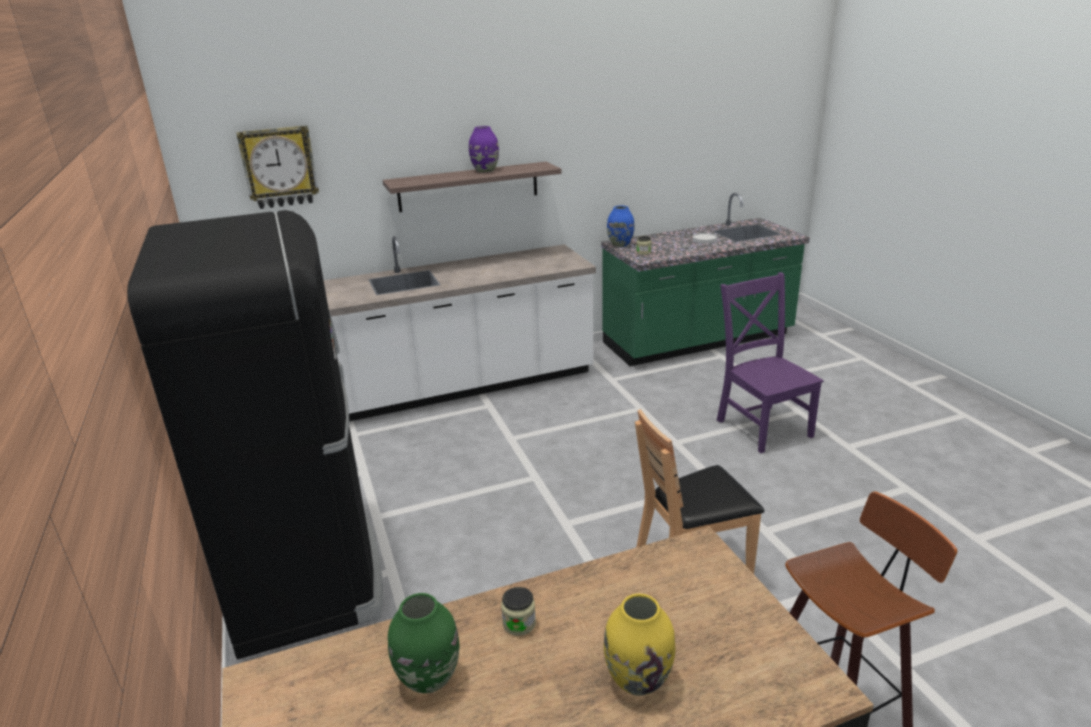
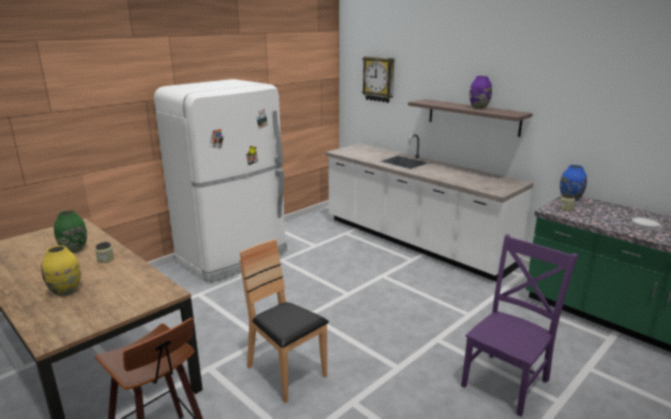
camera: 65 degrees right, 5 degrees down
black fridge [127,210,383,659] -> white fridge [154,79,287,283]

